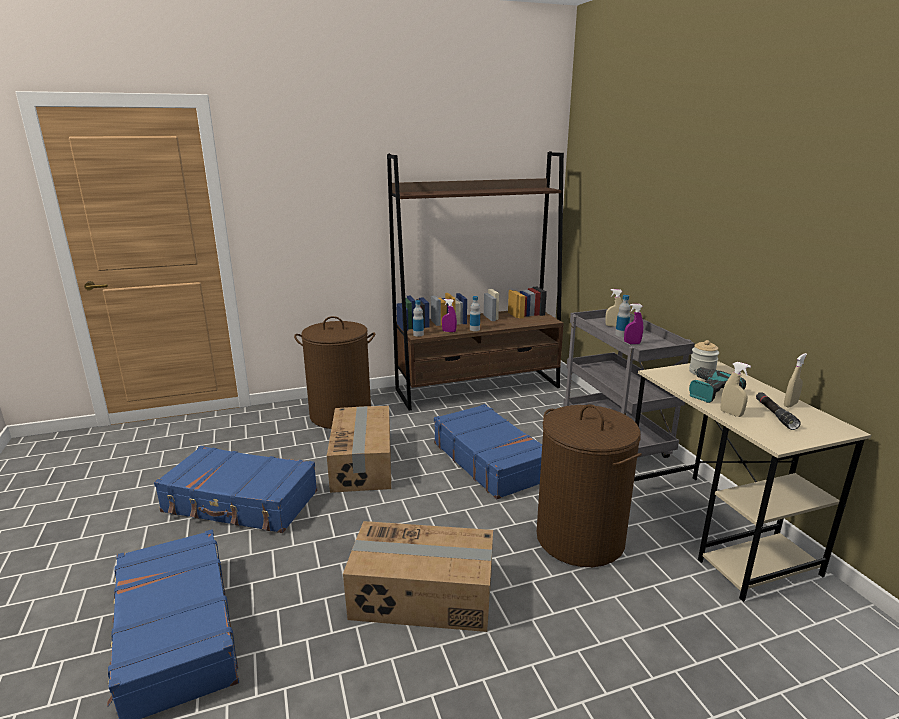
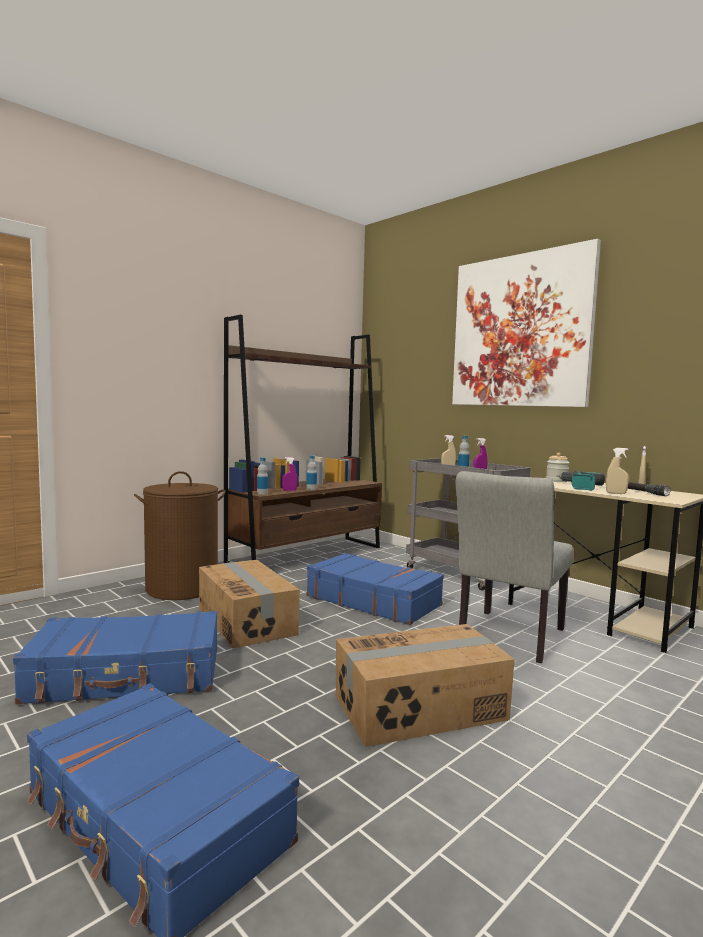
camera: 25 degrees left, 15 degrees down
brown laundry basket [537,404,642,567] -> grey chair [456,471,573,663]
none -> picture [452,239,601,407]

